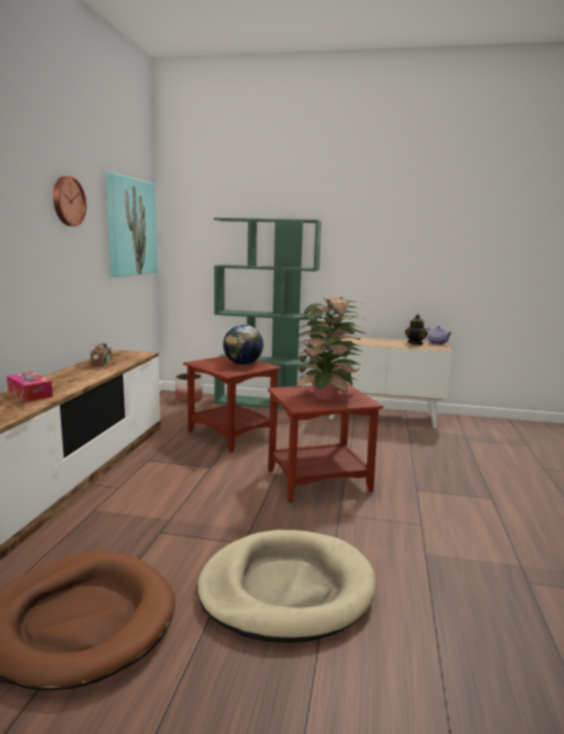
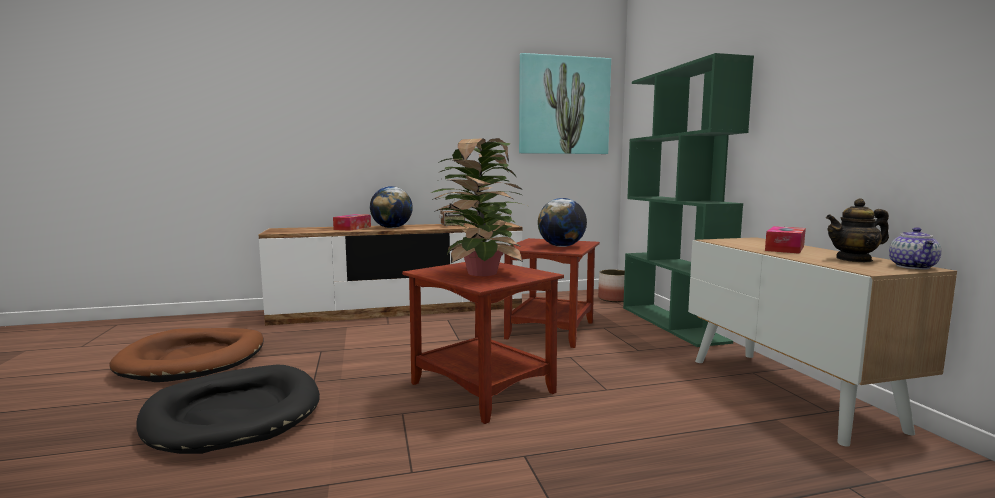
camera: 65 degrees right, 5 degrees down
wall clock [53,176,86,226] -> none
beige dog bed [197,530,376,643] -> black dog bed [137,365,320,454]
none -> globe [370,186,413,228]
none -> tissue box [765,226,806,254]

